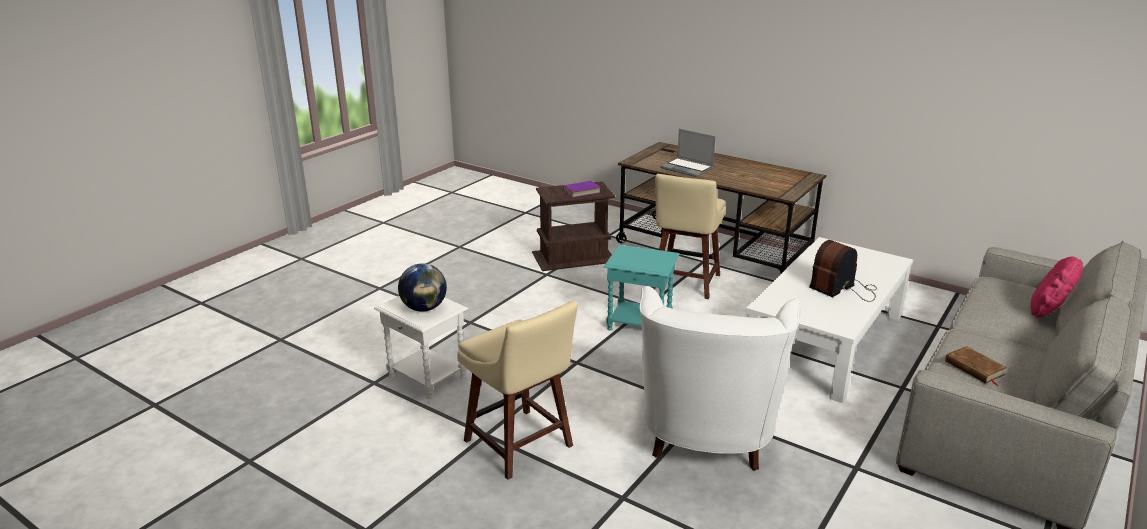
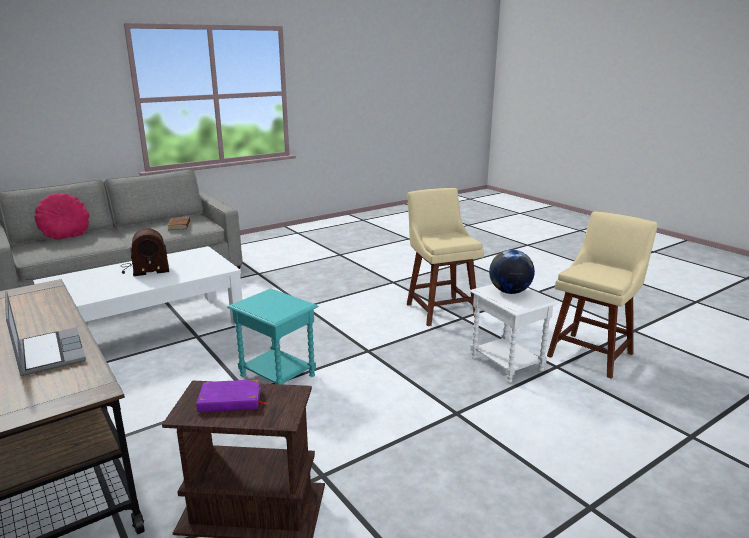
camera: 160 degrees left, 5 degrees down
white armchair [639,286,802,471] -> none
beige stool [651,174,726,299] -> beige stool moved to [547,211,658,379]

